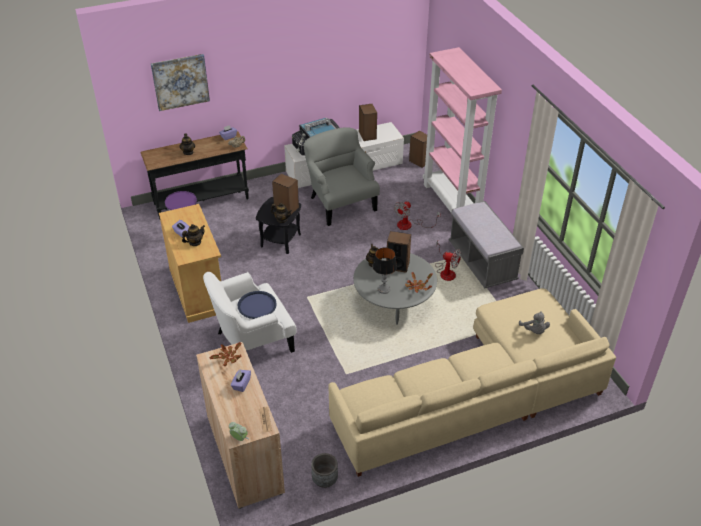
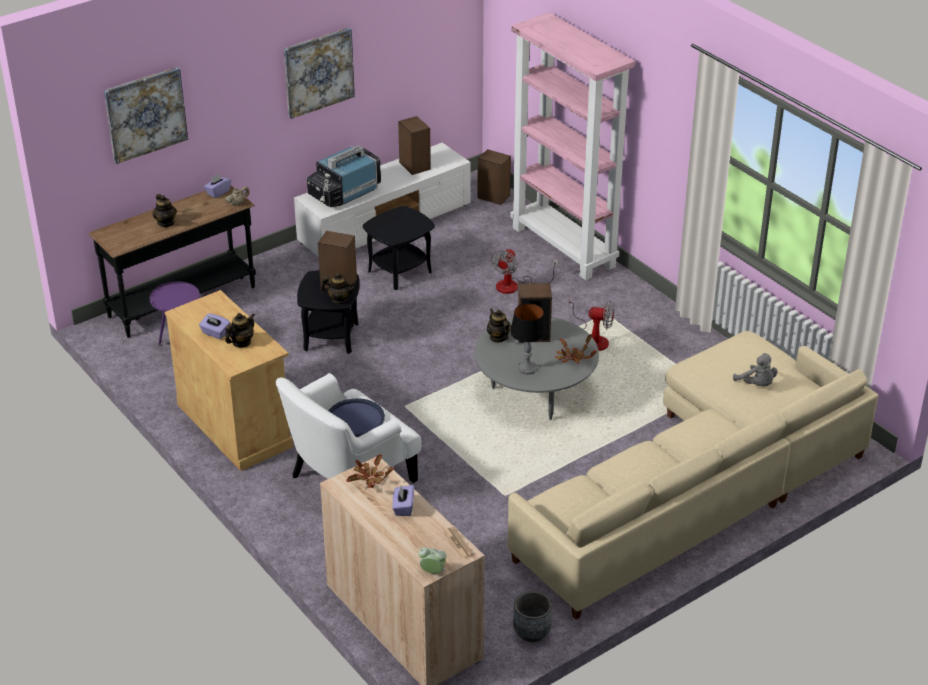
camera: 15 degrees left, 5 degrees down
grey armchair [304,127,380,226] -> black side table [363,206,435,290]
grey bench [449,201,524,288] -> none
none -> picture [284,27,355,119]

